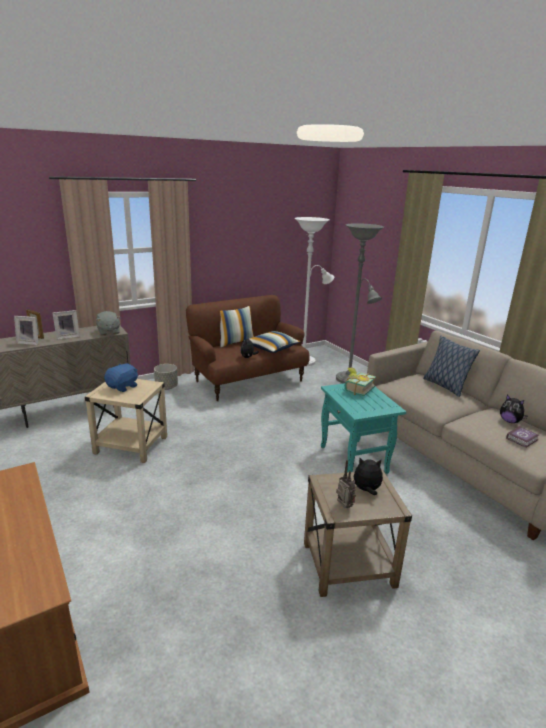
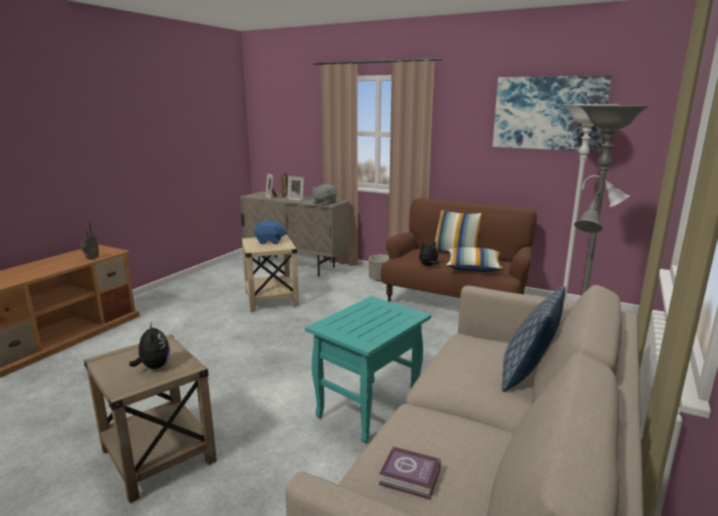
camera: 60 degrees right, 5 degrees down
radio [336,460,356,508] -> radio moved to [80,222,99,260]
book [344,367,376,396] -> none
plush toy [500,395,527,423] -> none
none -> picture [493,75,612,152]

